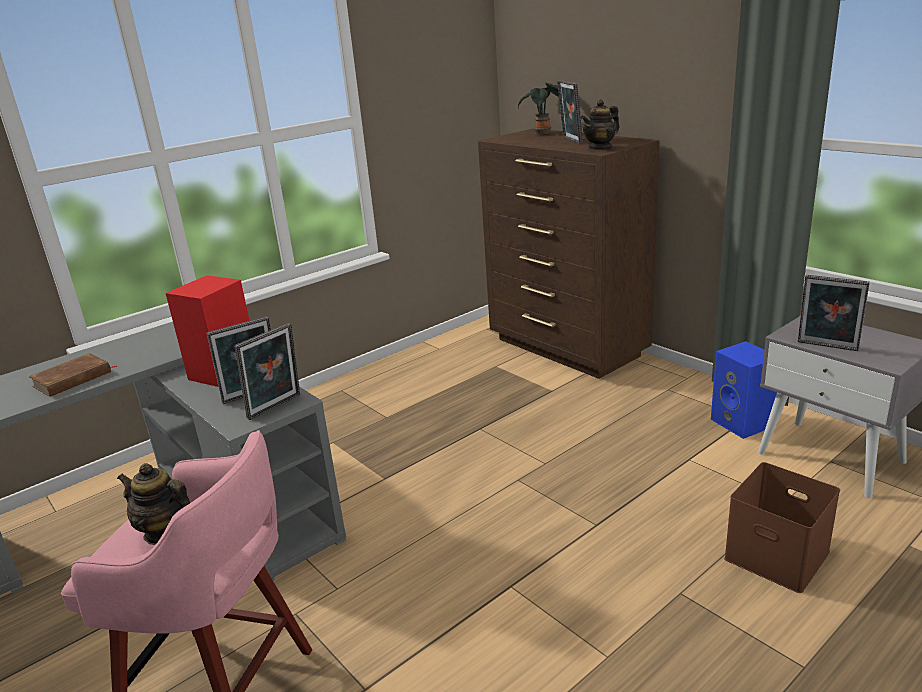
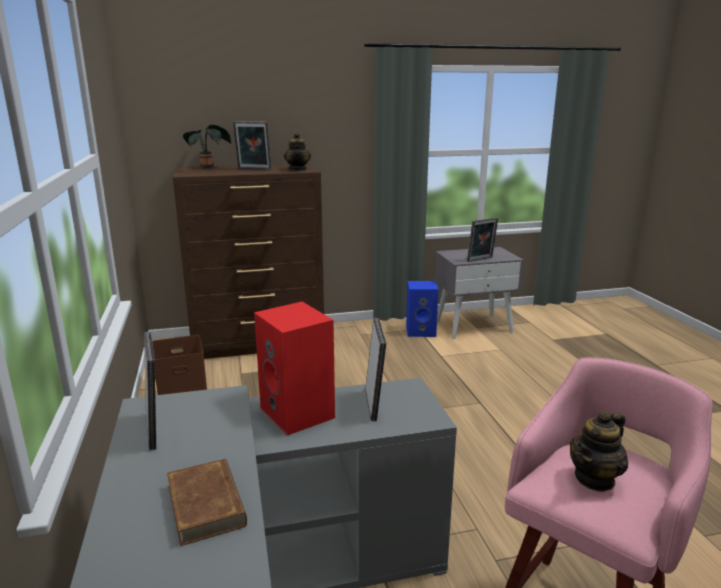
camera: 65 degrees left, 5 degrees down
picture frame [235,323,300,420] -> picture frame moved to [144,332,156,450]
brown storage box [724,462,840,593] -> brown storage box moved to [152,335,207,395]

